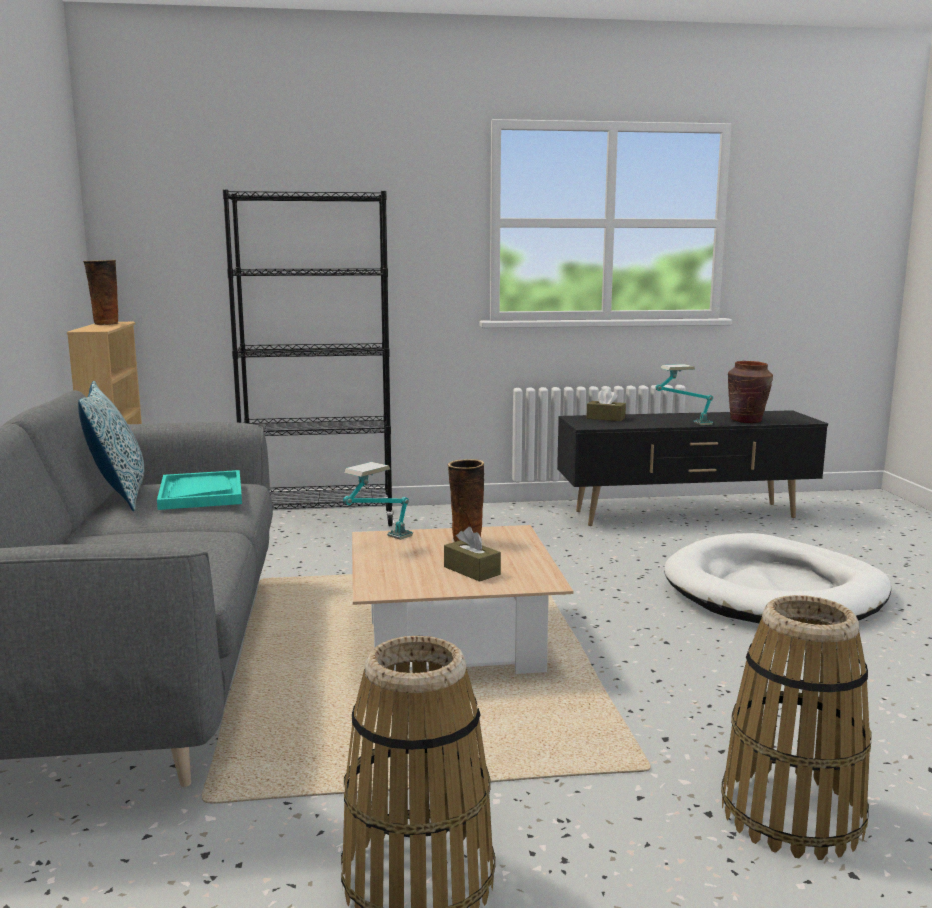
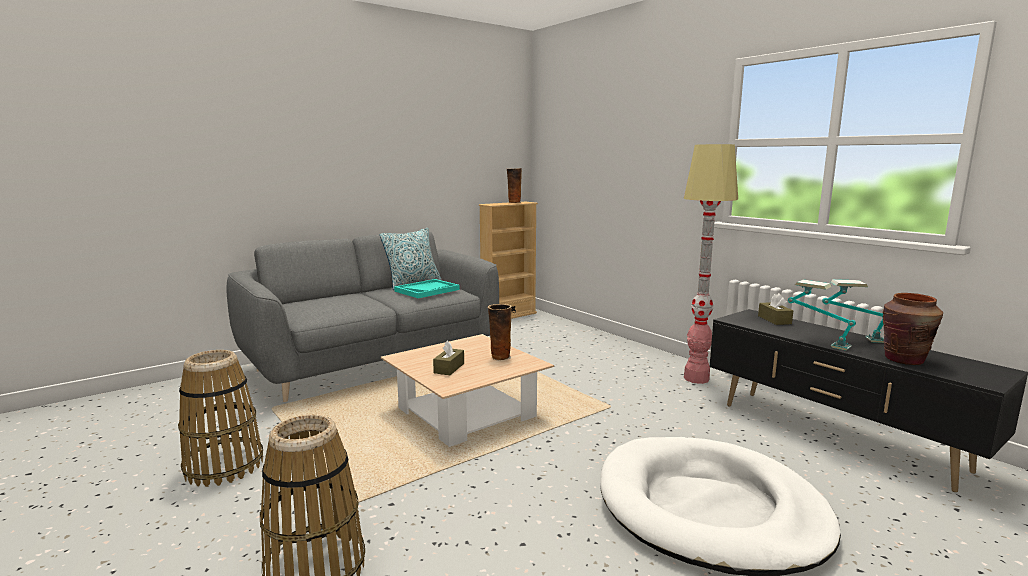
camera: 60 degrees right, 0 degrees up
black bookcase [223,190,394,526] -> none
table lamp [343,462,413,540] -> table lamp moved to [822,279,884,343]
none -> floor lamp [684,144,738,384]

